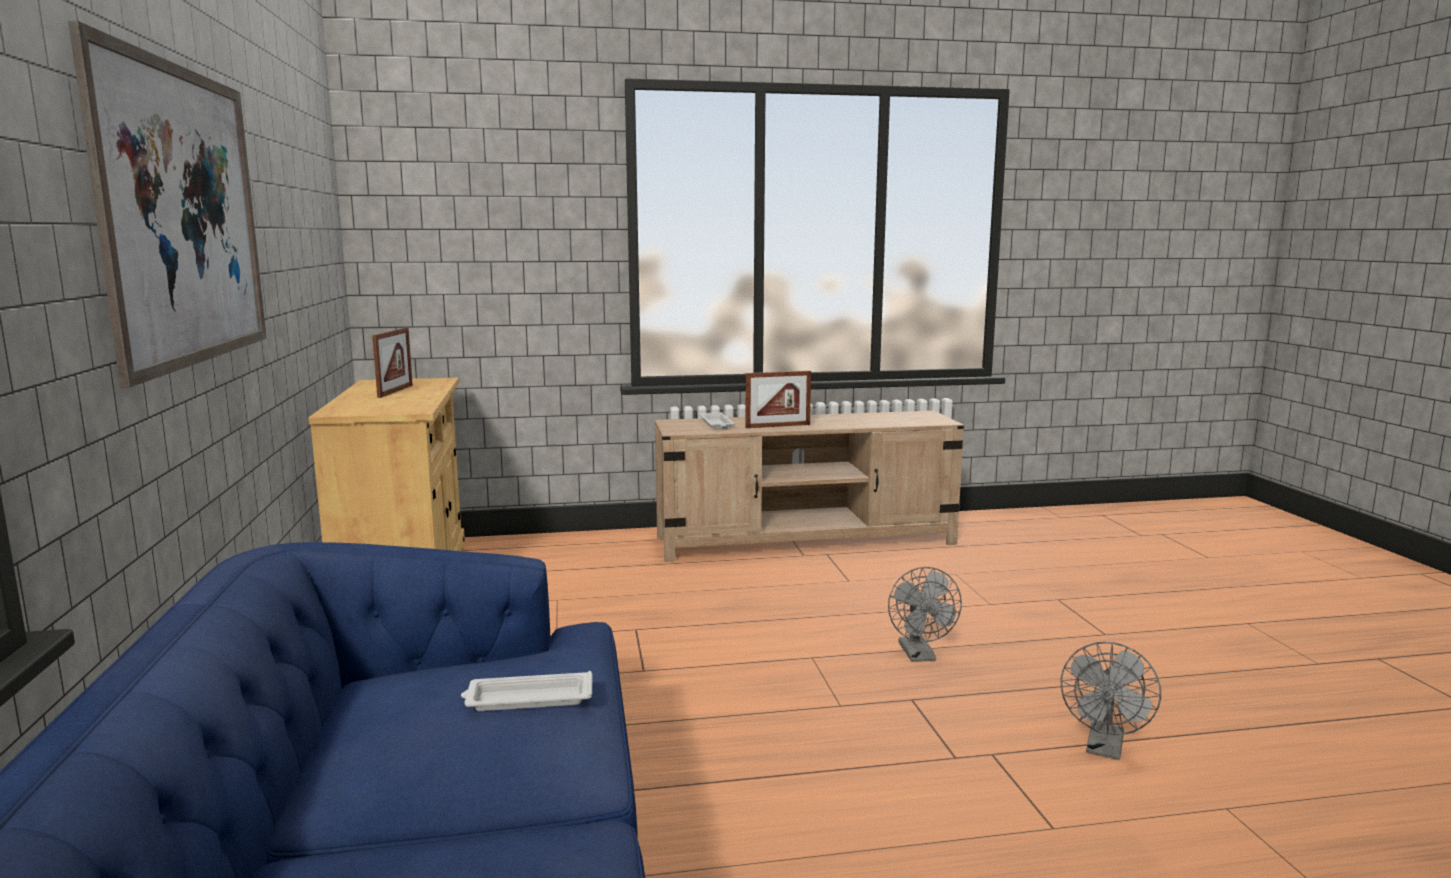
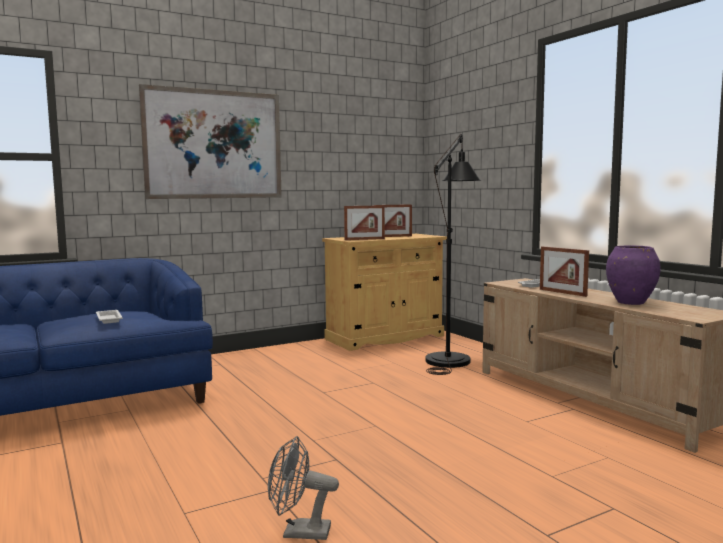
camera: 70 degrees right, 5 degrees down
grey fan [888,567,962,662] -> none
none -> picture frame [344,205,385,240]
none -> black floor lamp [425,134,481,375]
none -> purple vase [606,245,661,305]

